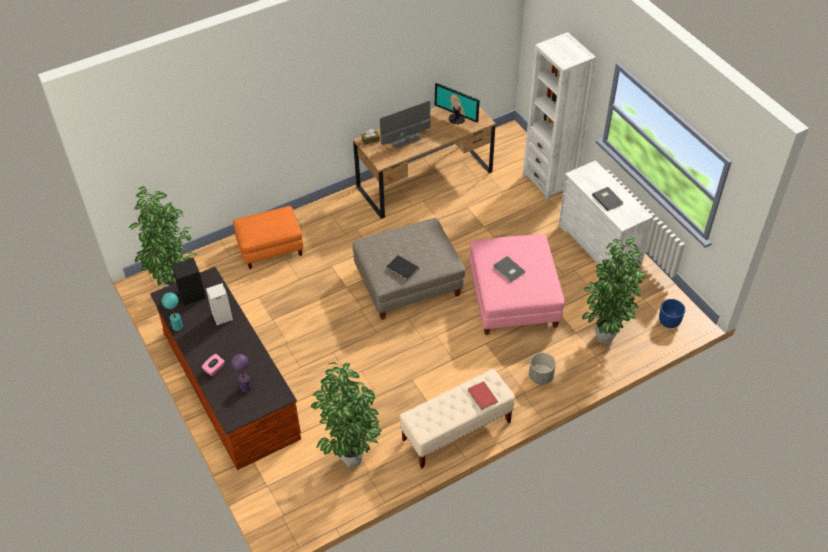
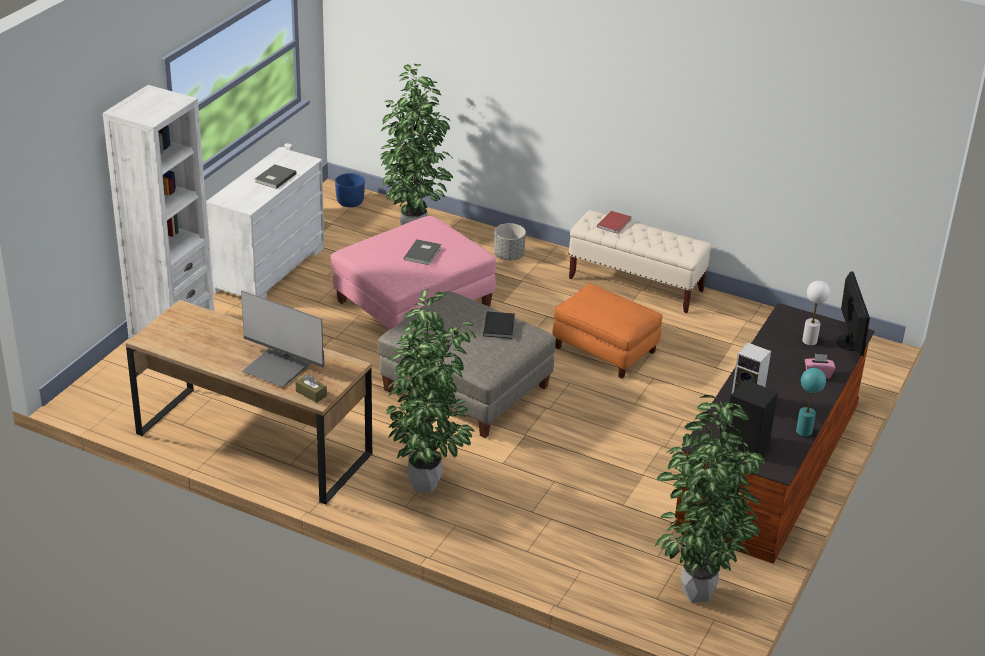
camera: 125 degrees left, 15 degrees down
purple table lamp [231,354,251,393] -> white table lamp [802,281,830,345]
orange ottoman [233,206,303,269] -> orange ottoman moved to [552,283,663,379]
potted plant [311,362,382,468] -> potted plant moved to [385,289,476,493]
monitor [435,83,480,124] -> monitor moved to [837,271,870,356]

